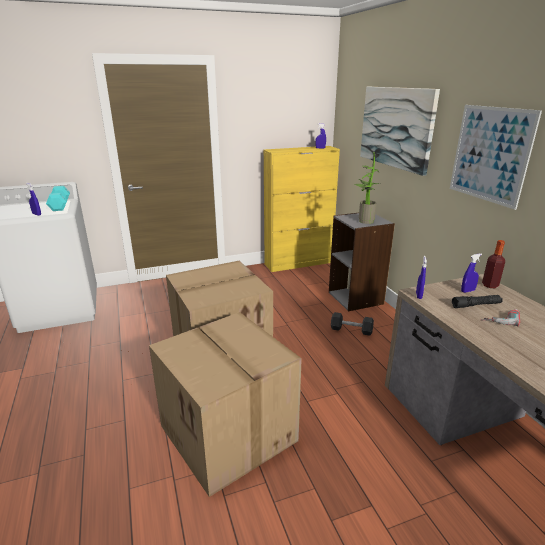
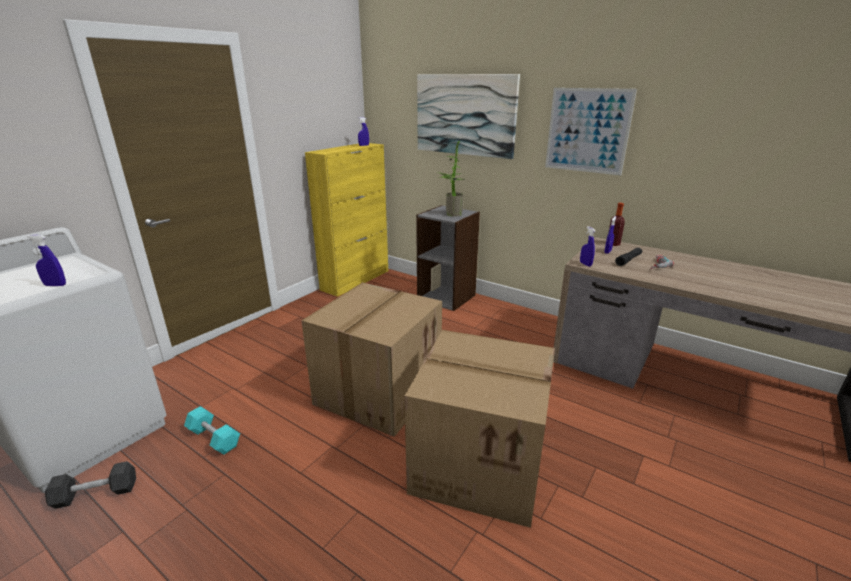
camera: 35 degrees left, 0 degrees up
turquoise dumbbell [46,186,70,211] -> turquoise dumbbell moved to [184,406,240,454]
black dumbbell [331,312,374,336] -> black dumbbell moved to [45,461,136,509]

